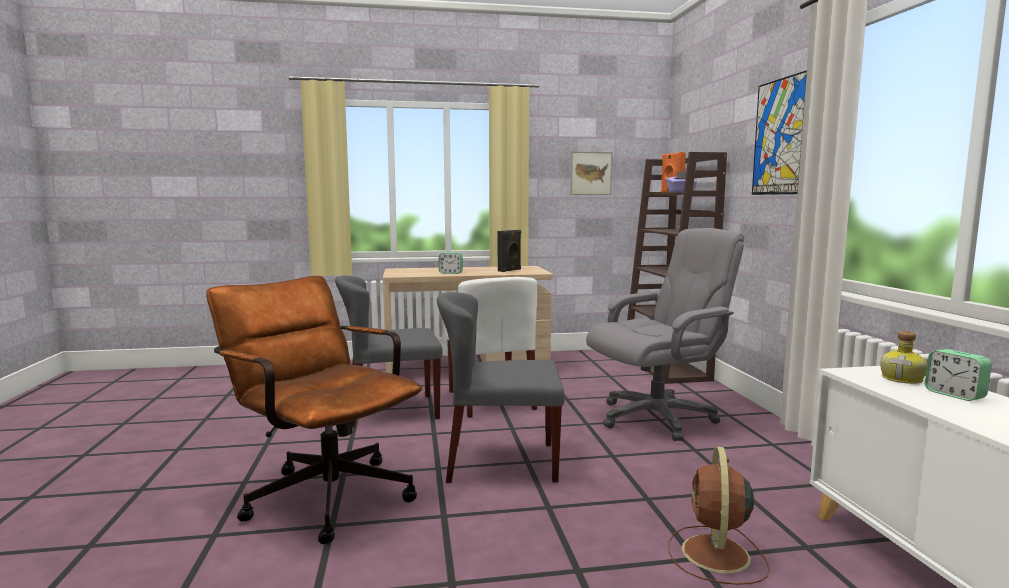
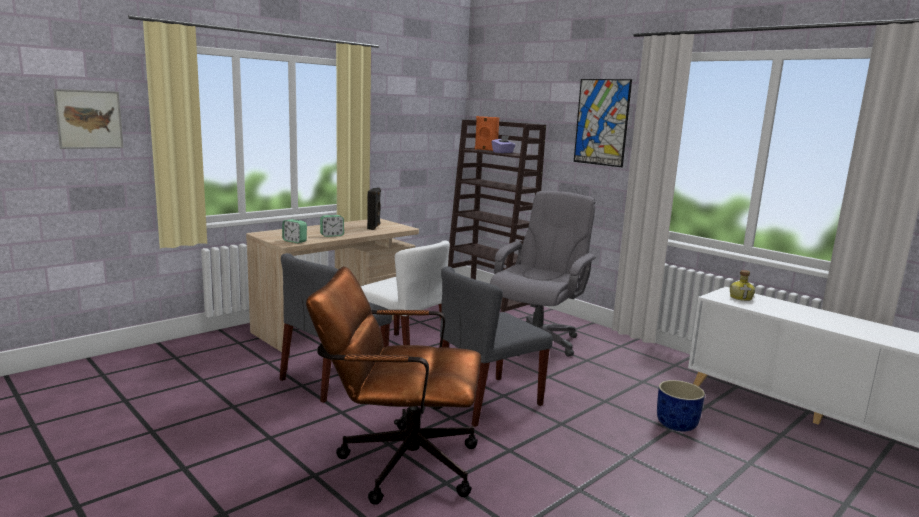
camera: 35 degrees left, 5 degrees up
picture [570,151,613,195] -> picture moved to [53,89,124,149]
brown fan [668,447,770,585] -> blue planter [657,380,705,431]
alarm clock [925,349,992,401] -> alarm clock moved to [282,219,307,243]

